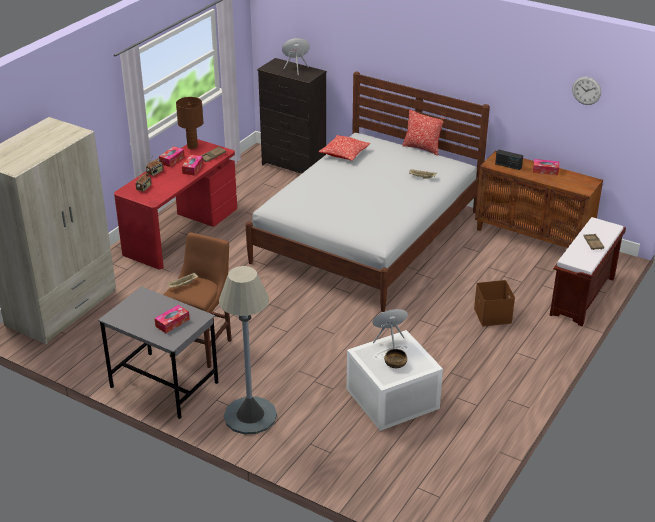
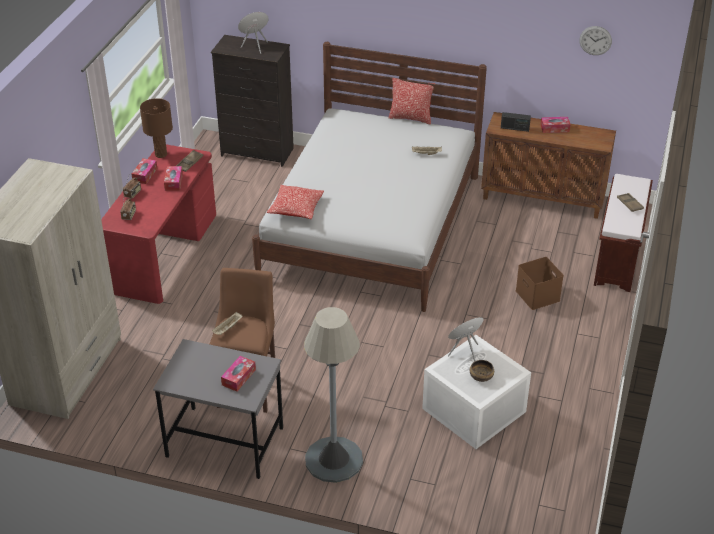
camera: 15 degrees left, 5 degrees up
pillow [318,135,370,161] -> pillow moved to [267,185,324,219]

